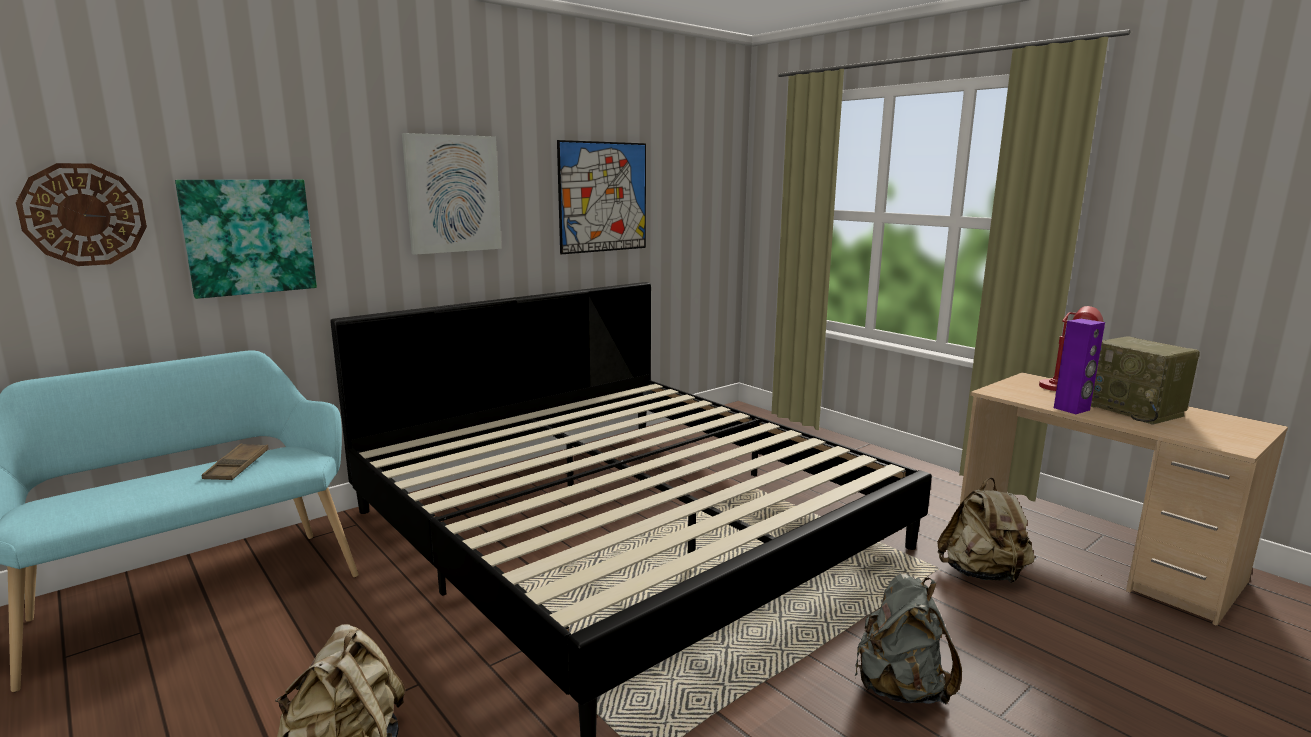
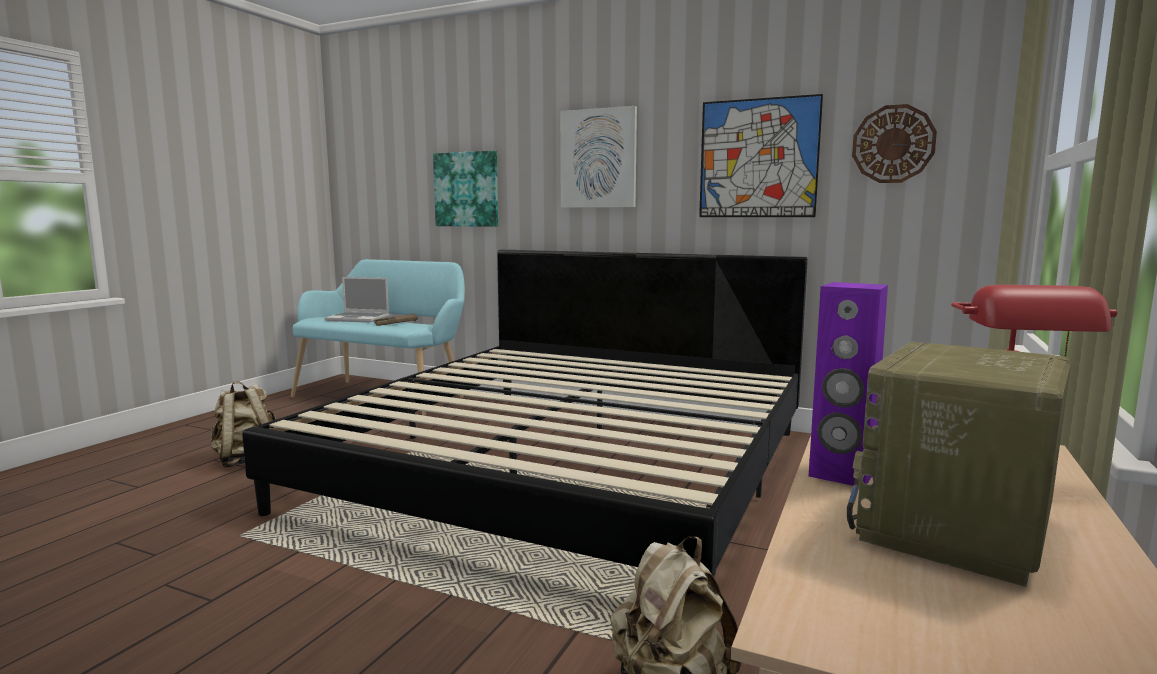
camera: 65 degrees right, 5 degrees down
wall clock [16,163,147,266] -> wall clock moved to [852,104,937,183]
grey backpack [854,574,962,704] -> none
none -> laptop [325,277,389,323]

